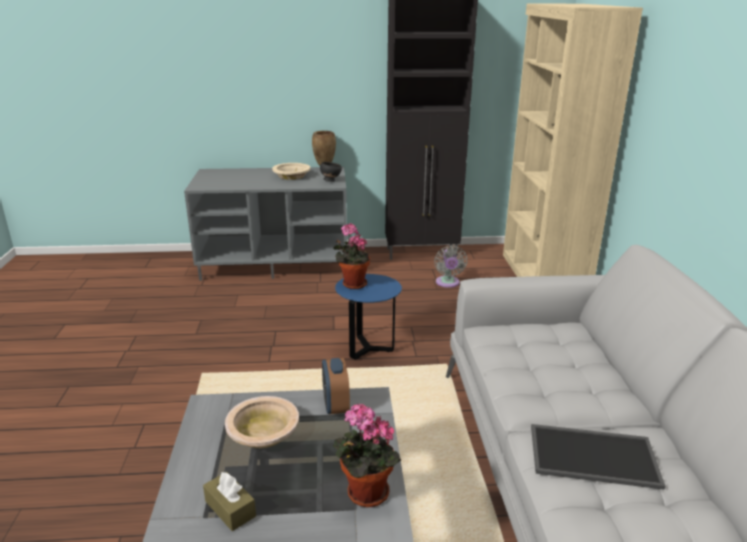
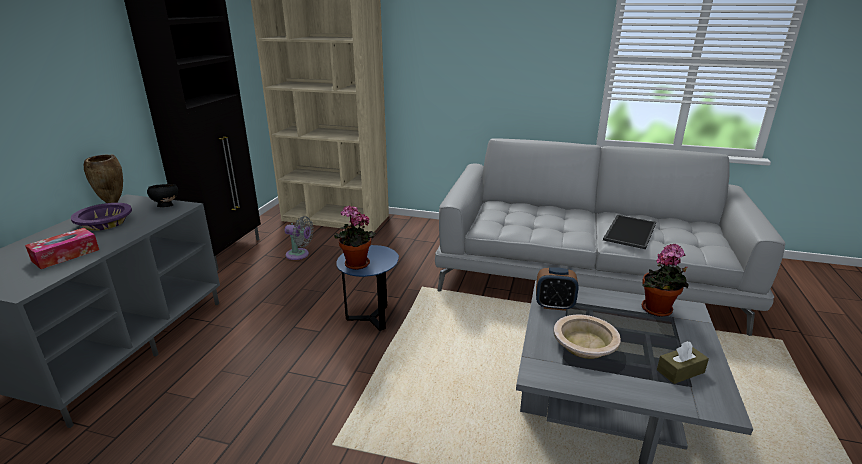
camera: 70 degrees left, 0 degrees up
beige bowl [272,163,310,180] -> purple bowl [71,203,132,231]
none -> tissue box [25,228,99,269]

